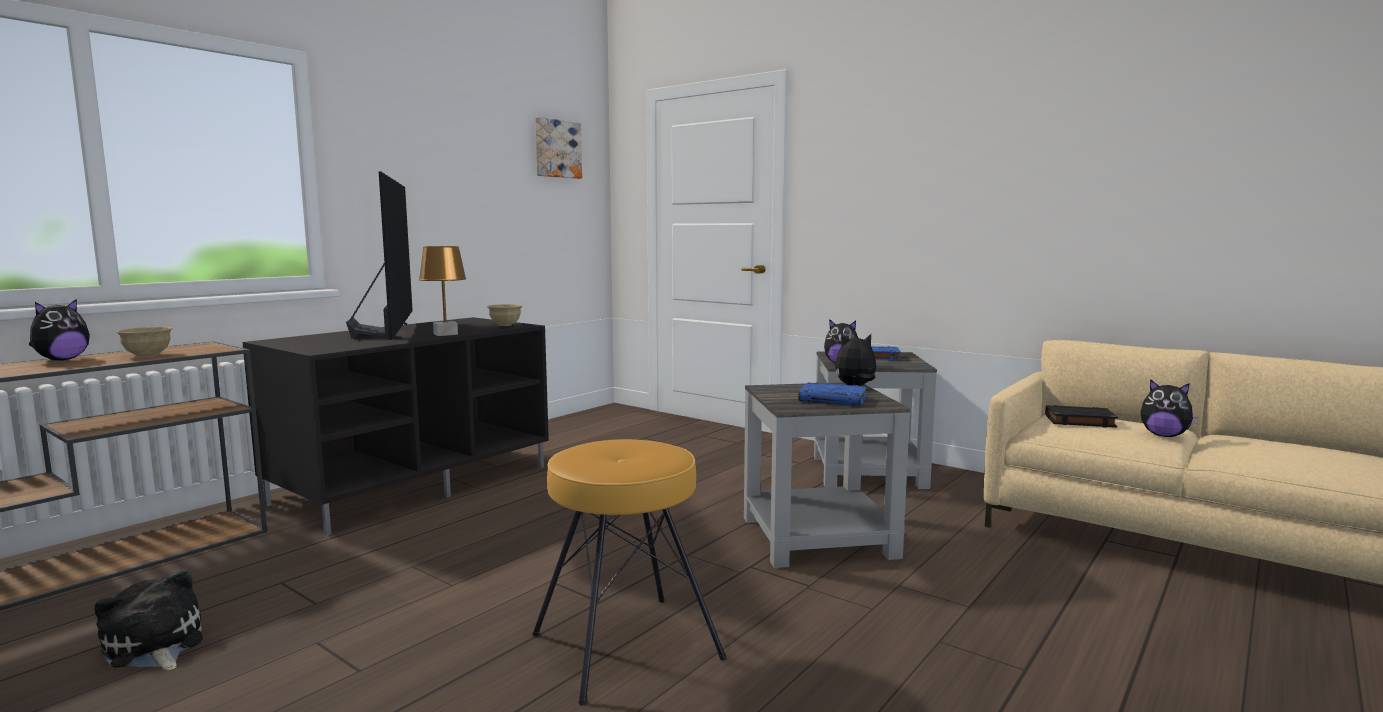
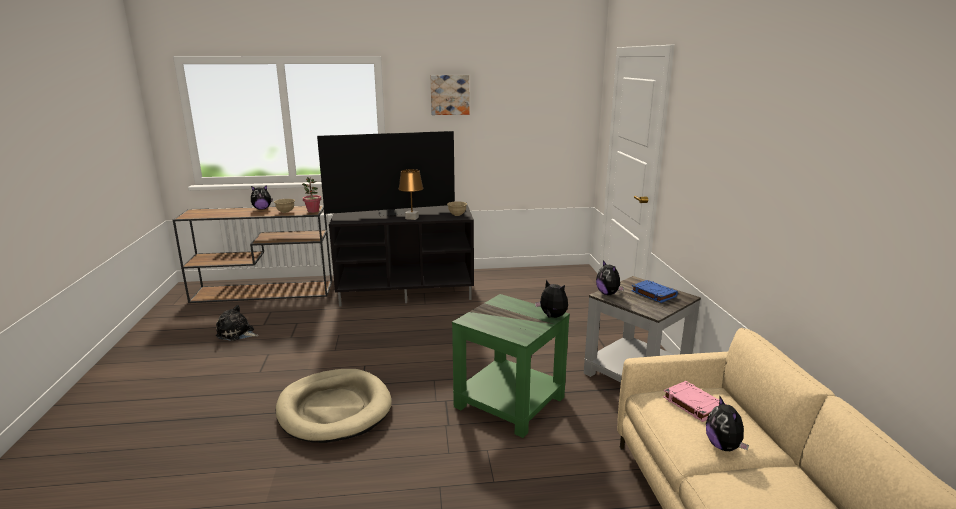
camera: 45 degrees right, 10 degrees up
plush toy [94,570,203,670] -> plush toy turned 75 degrees counterclockwise [216,305,259,341]
television [346,172,413,340] -> television turned 45 degrees clockwise [317,131,455,216]
brown stool [532,439,727,706] -> beige dog bed [276,369,392,443]
picture [535,117,582,179] -> picture moved to [430,75,469,115]
grey side table [744,382,911,568] -> green side table [452,294,570,438]
blue book [798,382,867,406] -> none
black book [1045,405,1118,428] -> pink book [663,381,727,422]
none -> potted plant [302,177,321,213]

